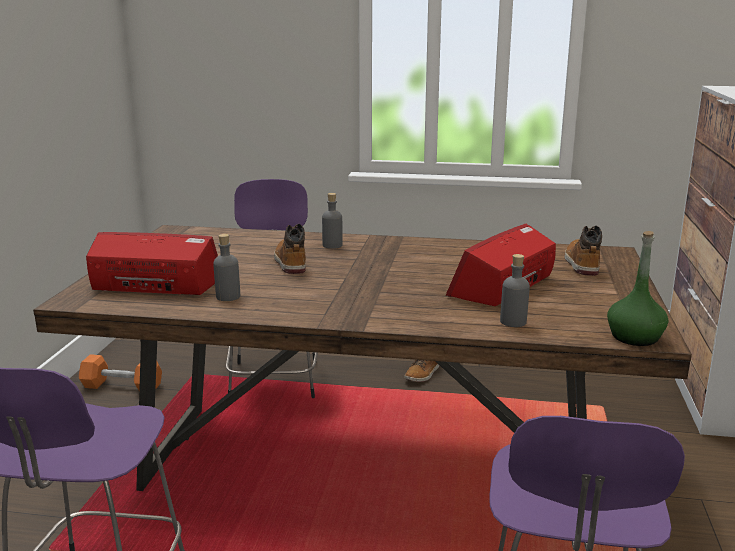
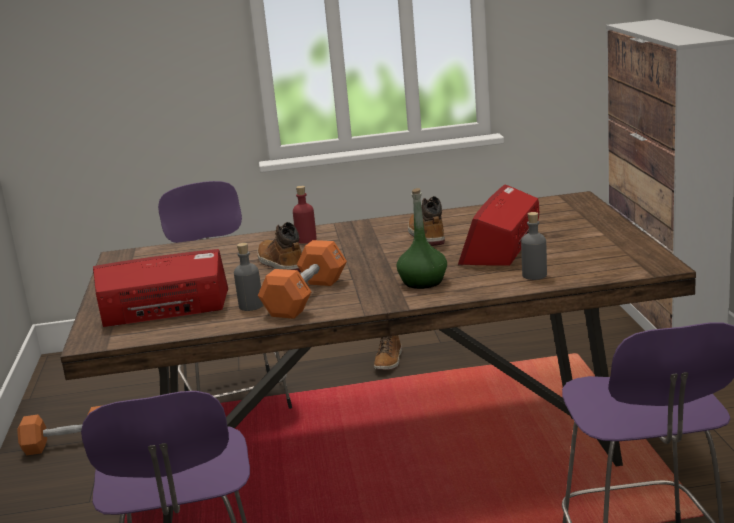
camera: 15 degrees left, 0 degrees up
grey bottle [322,193,343,249] -> red bottle [293,186,317,244]
boot [564,226,602,276] -> boot moved to [408,196,445,246]
green bottle [607,231,668,346] -> green bottle moved to [396,188,447,289]
none -> orange dumbbell [258,240,347,319]

